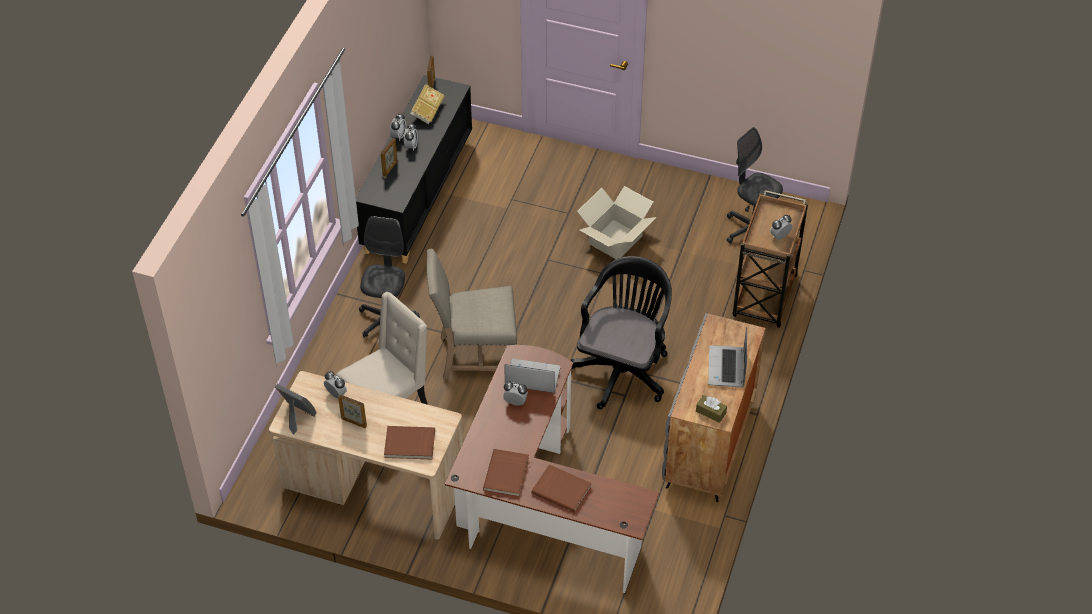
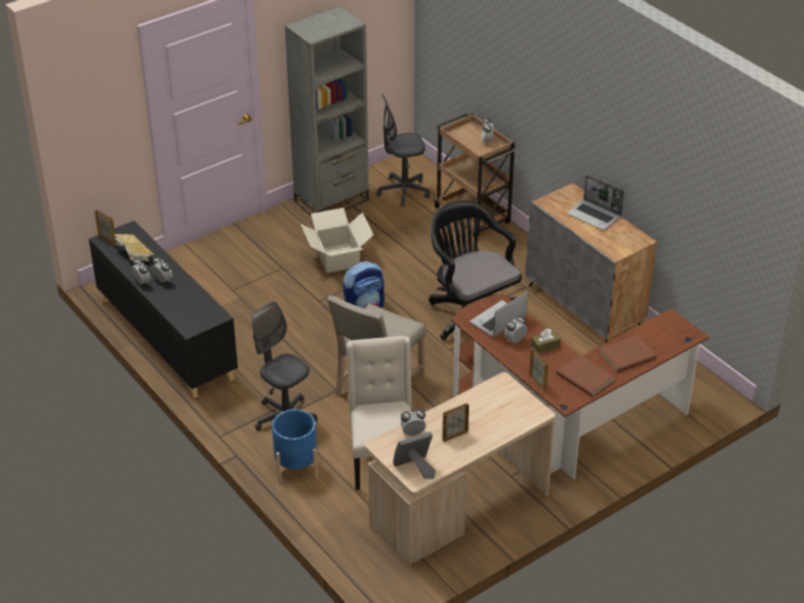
camera: 55 degrees left, 10 degrees down
picture frame [381,138,398,177] -> picture frame moved to [529,348,548,392]
brown book [384,426,435,460] -> none
brown tissue box [696,395,727,423] -> brown tissue box moved to [531,329,561,353]
none -> blue planter [272,409,318,483]
none -> grey bookcase [285,6,369,215]
none -> backpack [343,261,385,309]

